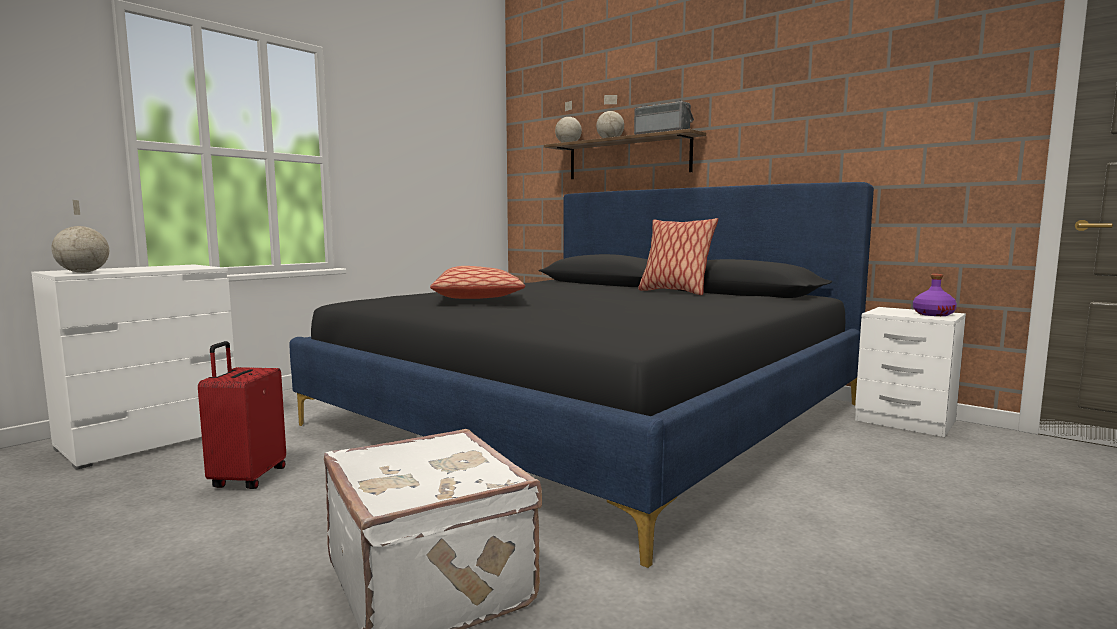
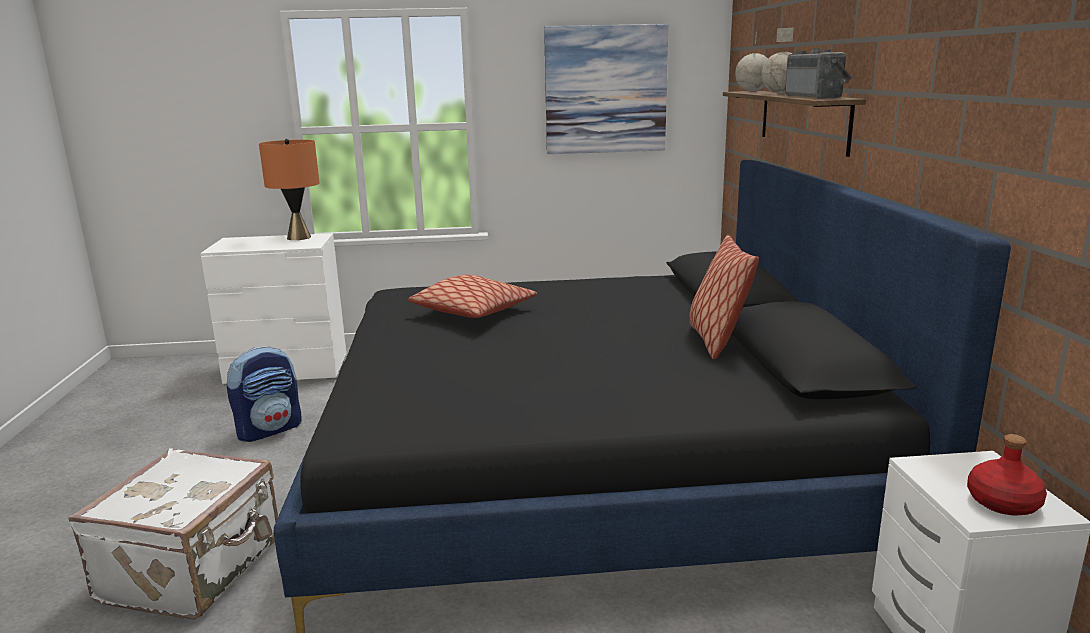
camera: 45 degrees right, 10 degrees up
globe [51,200,109,273] -> none
red suitcase [198,341,286,489] -> backpack [227,346,302,442]
purple bottle [913,274,957,316] -> red bottle [967,434,1047,515]
none -> orange table lamp [259,139,320,240]
none -> picture [544,24,668,154]

